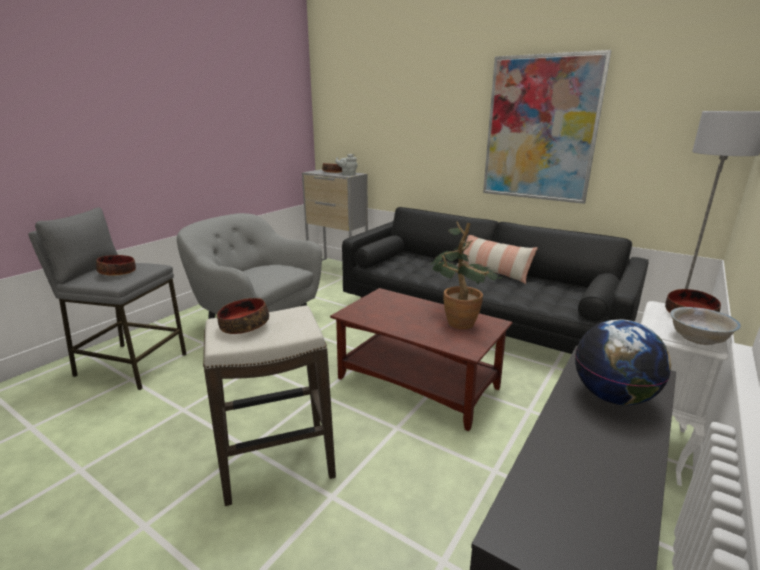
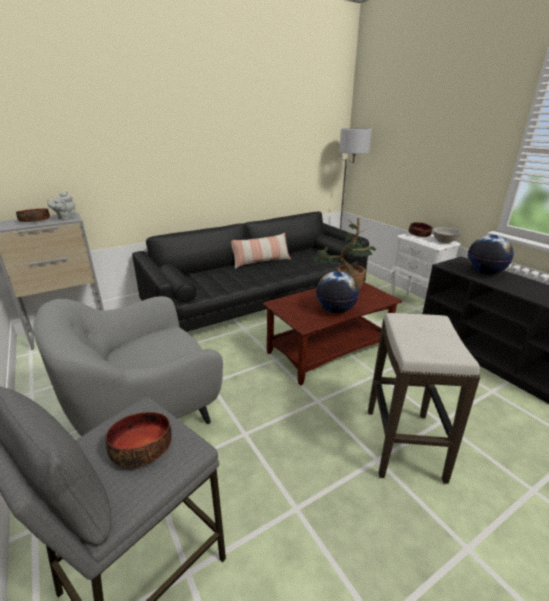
camera: 65 degrees left, 5 degrees up
bowl [217,298,269,334] -> none
picture [483,50,611,204] -> none
none -> globe [316,271,359,313]

